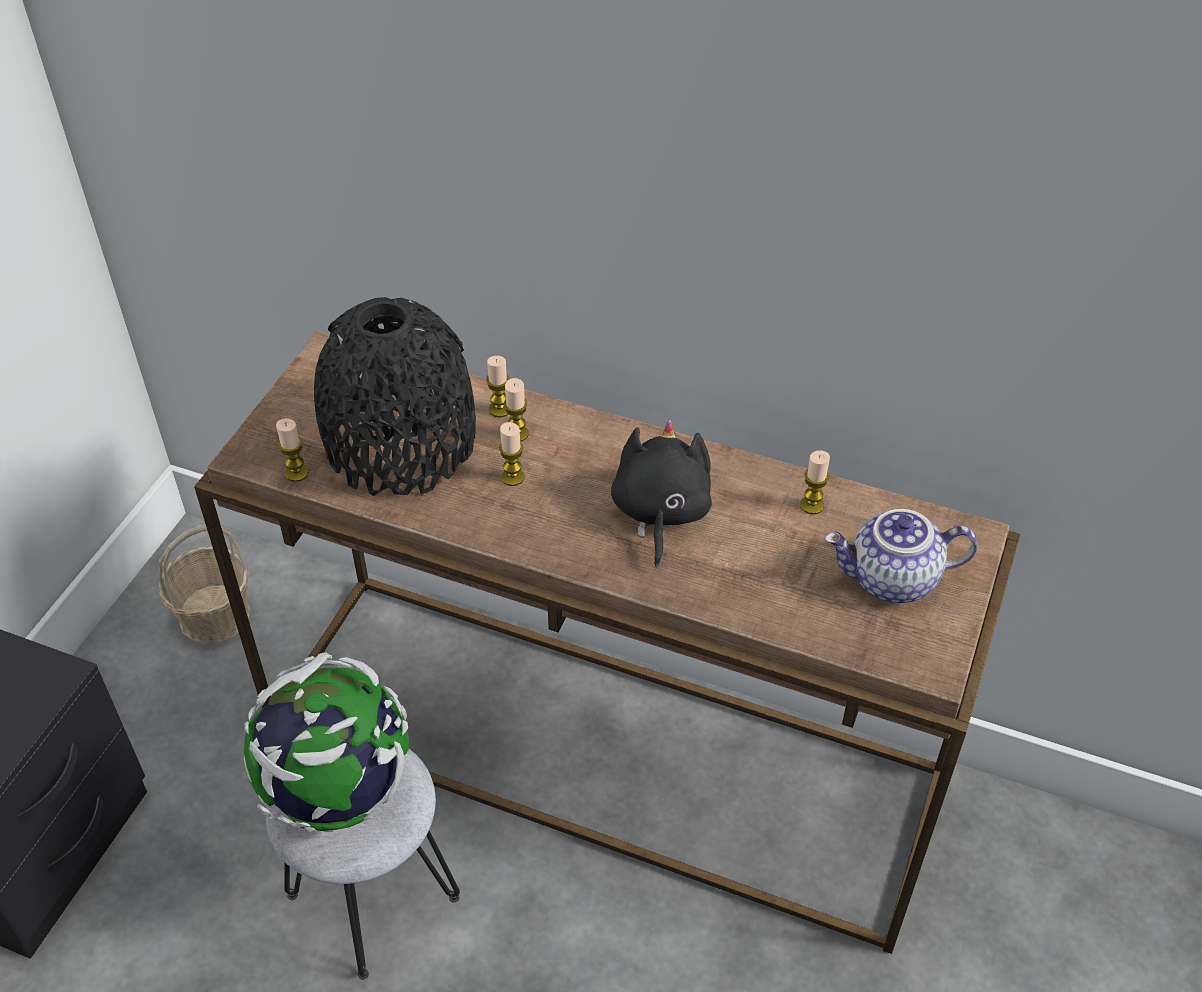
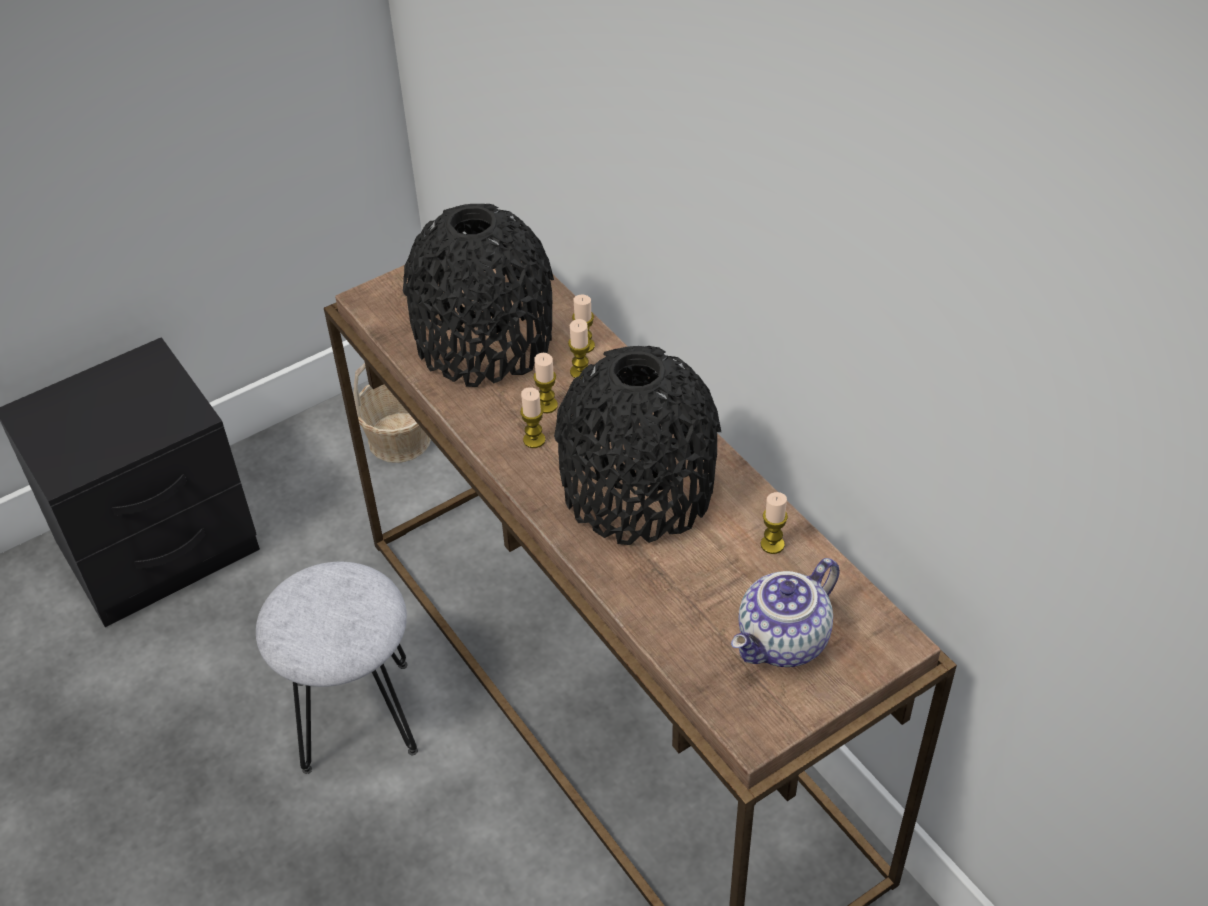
camera: 35 degrees right, 0 degrees up
globe [244,652,409,832] -> none
candle [276,418,309,482] -> candle moved to [520,387,545,448]
black plush toy [611,420,712,568] -> black vase [554,346,721,545]
teapot [824,509,977,603] -> teapot turned 75 degrees counterclockwise [731,558,840,667]

